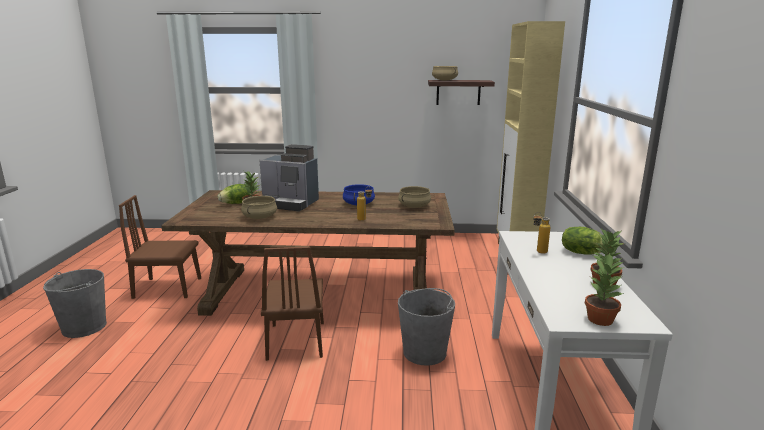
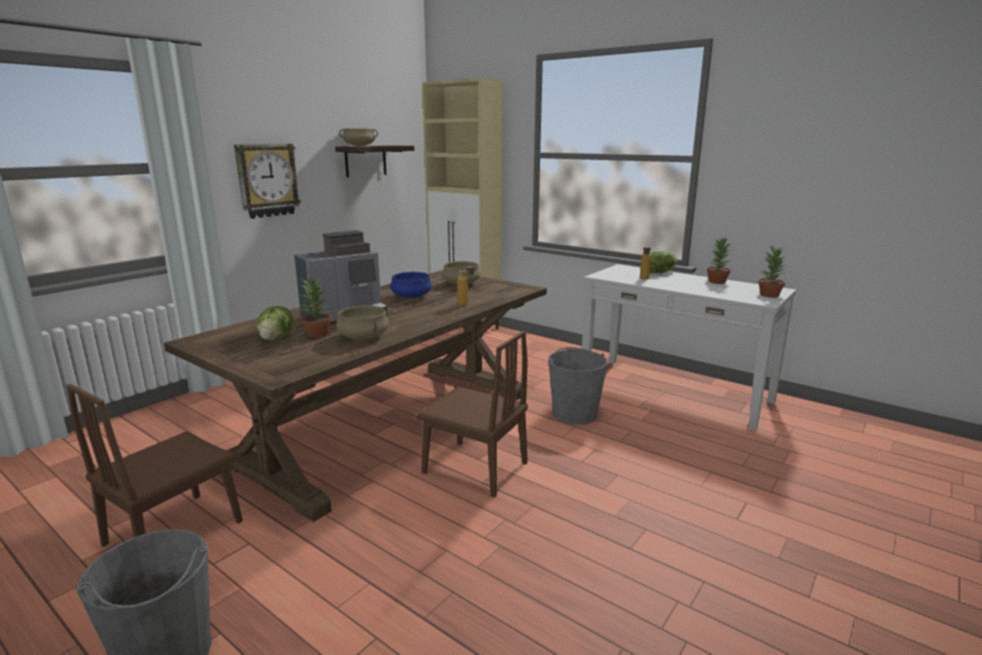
camera: 55 degrees left, 0 degrees up
none -> wall clock [234,144,301,219]

